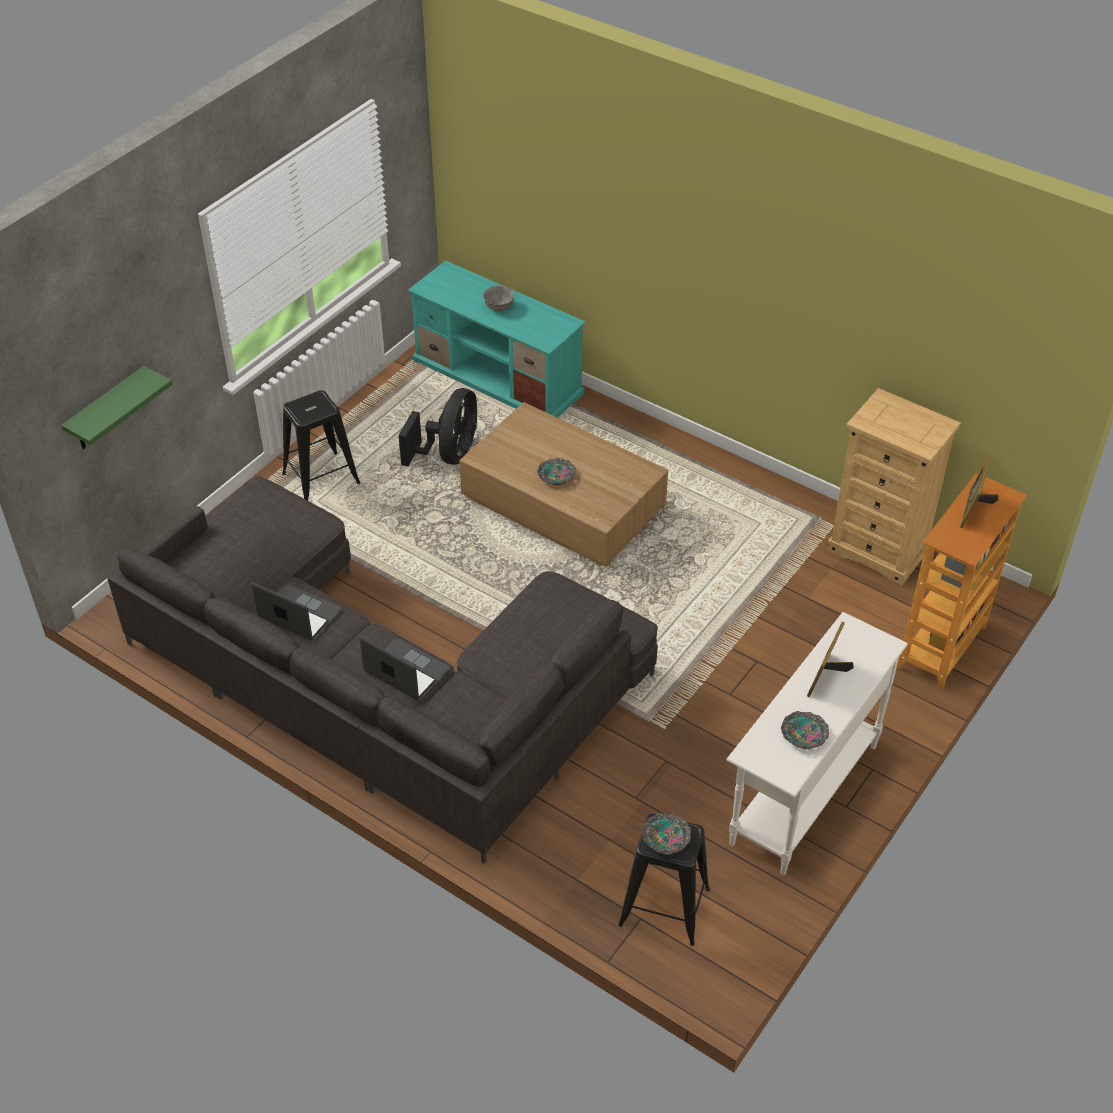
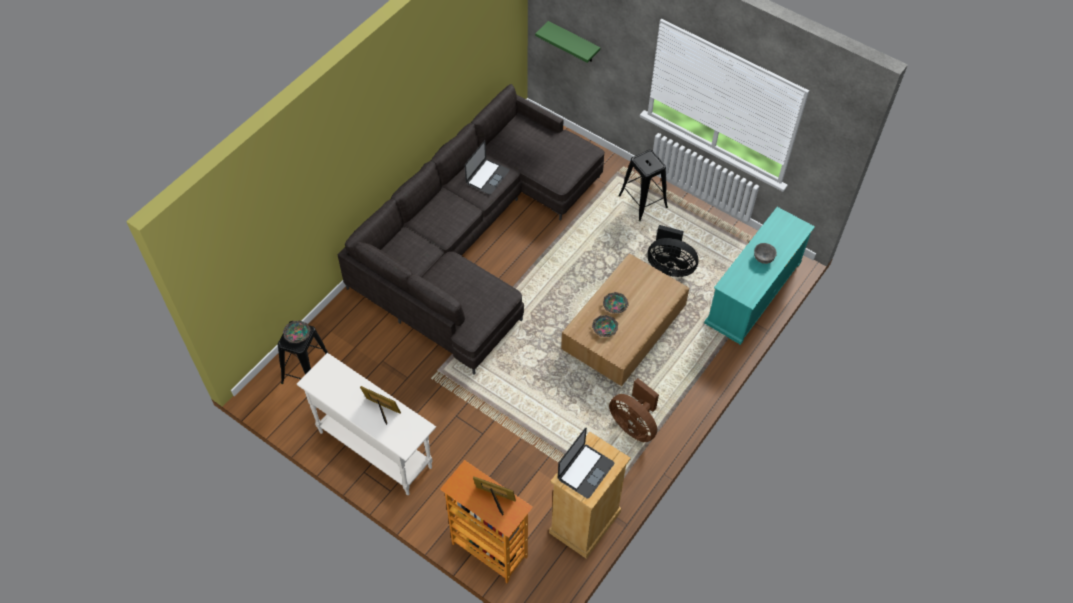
camera: 90 degrees right, 10 degrees up
laptop [359,637,450,700] -> laptop moved to [558,428,614,499]
bowl [781,711,829,750] -> bowl moved to [592,315,618,337]
none -> brown fan [609,378,659,442]

